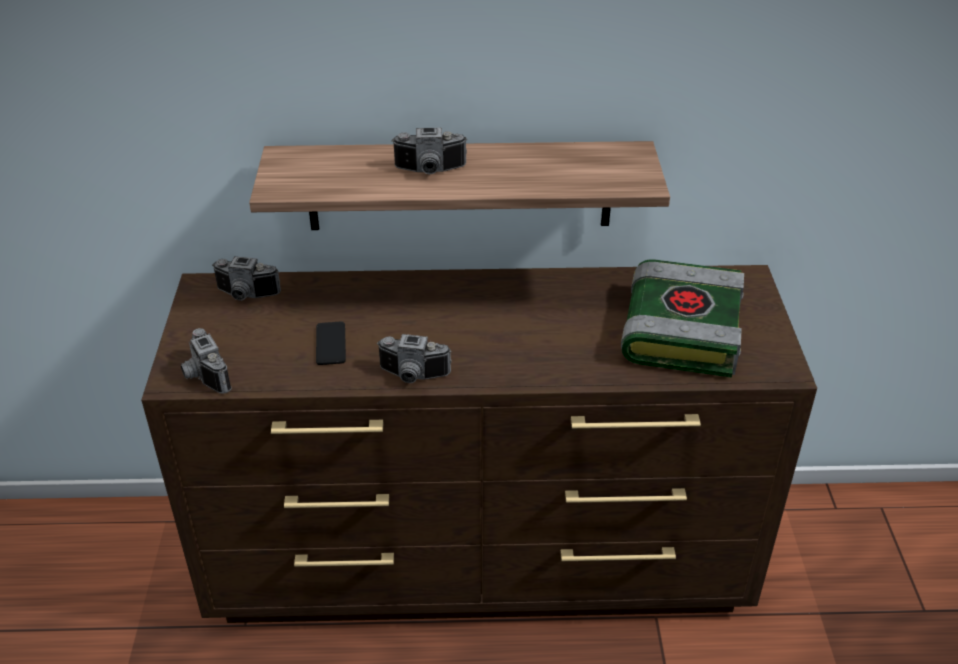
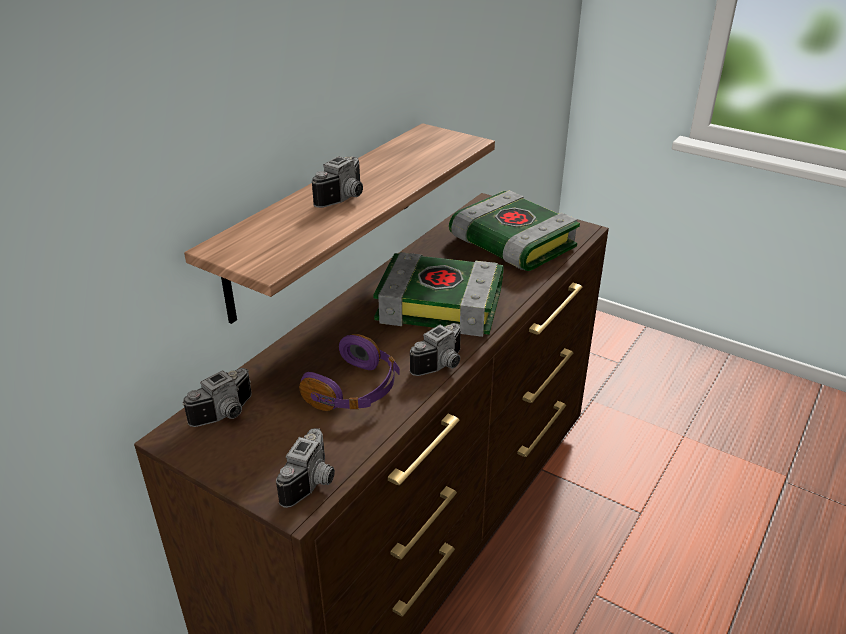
camera: 55 degrees left, 5 degrees down
camera [181,328,231,393] -> camera turned 75 degrees counterclockwise [276,428,335,508]
phone [316,322,346,365] -> purple headphones [299,334,400,411]
none -> book [373,252,504,337]

